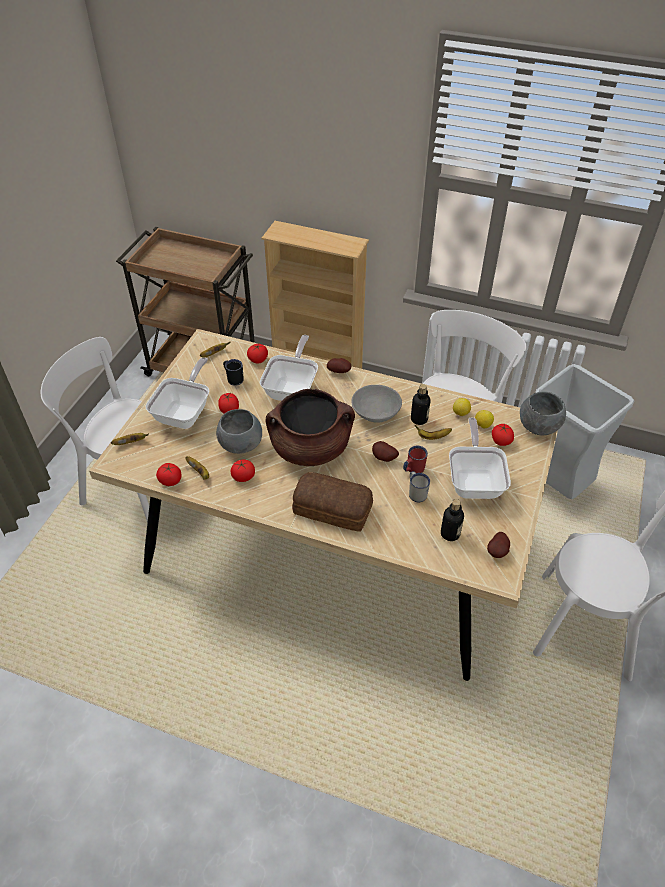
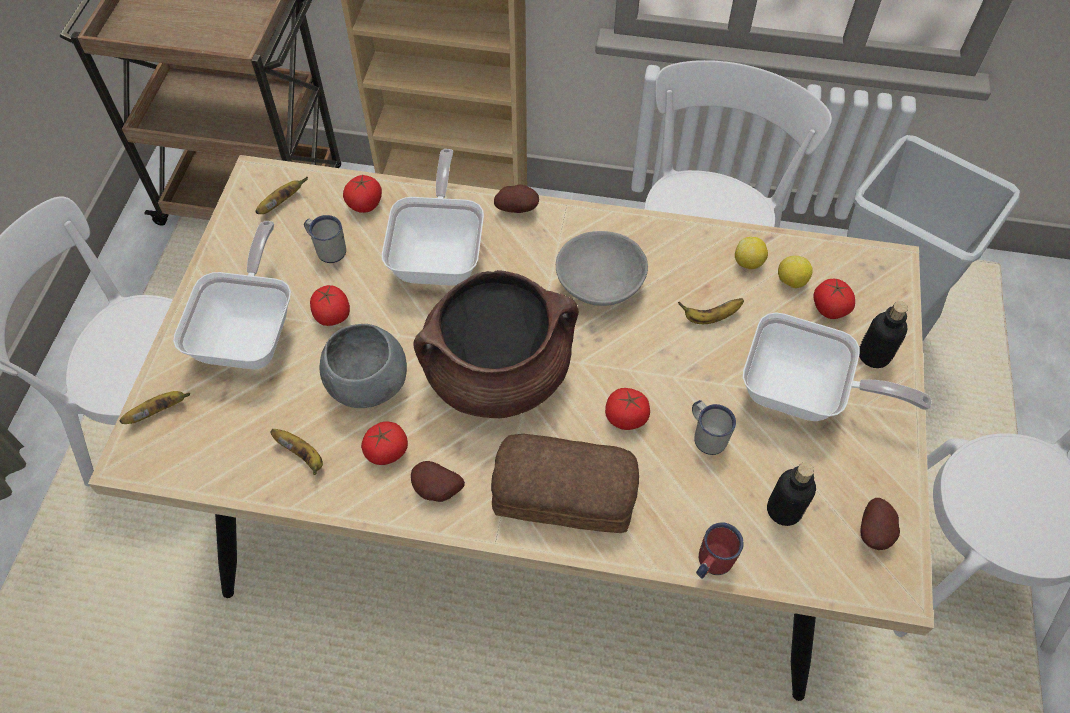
camera: 10 degrees left, 10 degrees up
tomato [156,463,181,486] -> tomato moved to [605,388,650,430]
black mug [223,359,244,386] -> white mug [304,215,346,263]
potato [372,441,399,462] -> potato moved to [411,461,465,502]
red mug [403,446,428,473] -> red mug moved to [696,522,744,579]
bottle [411,384,431,425] -> bottle moved to [859,301,908,368]
frying pan [449,418,511,499] -> frying pan turned 120 degrees clockwise [743,312,932,421]
grey bowl [520,391,566,436] -> none

